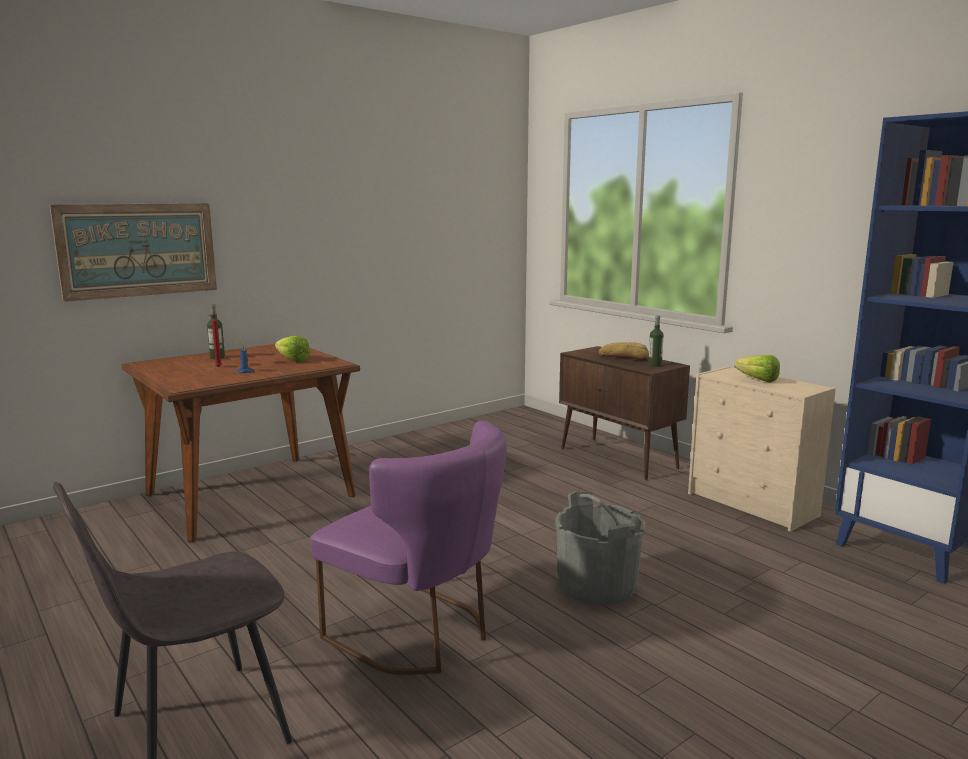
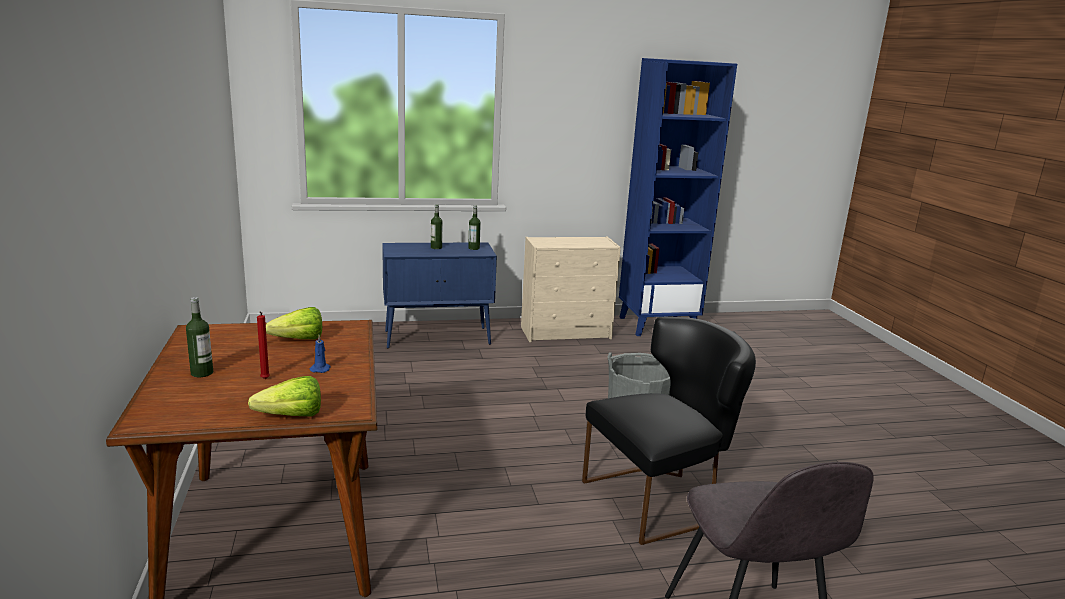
camera: 65 degrees left, 5 degrees up
picture [49,203,217,302] -> none
purple chair [310,421,507,675] -> black chair [582,317,756,545]
brown cabinet [559,346,690,480] -> blue cabinet [382,242,497,348]
bread [599,342,649,360] -> bottle [431,204,443,249]
lettuce [734,355,780,383] -> lettuce moved to [248,376,321,417]

